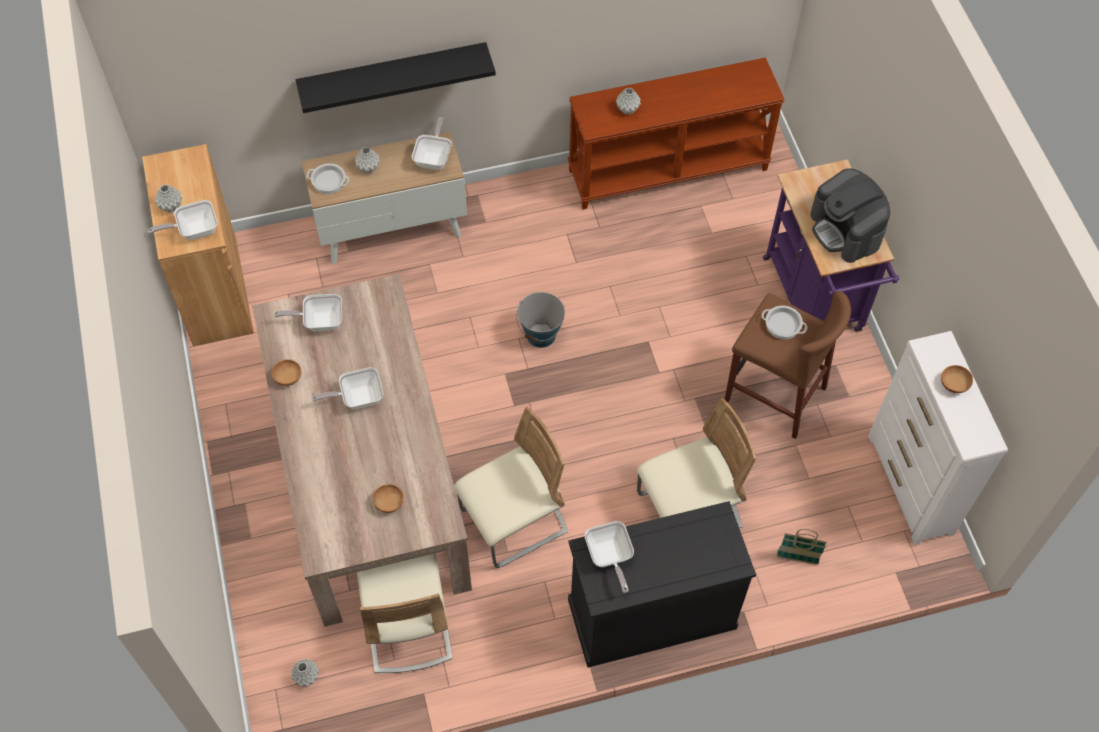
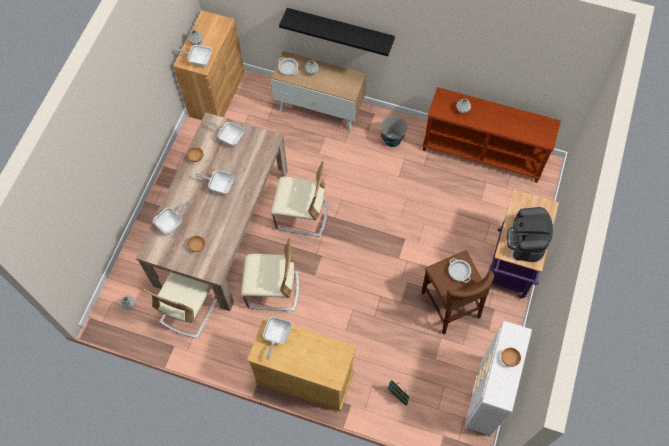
camera: 35 degrees right, 5 degrees up
frying pan [412,117,452,170] -> frying pan moved to [153,202,190,234]
bucket [516,292,565,348] -> bucket moved to [380,116,408,147]
black cabinet [568,501,756,668] -> beige cabinet [247,317,357,411]
beige chair [637,398,756,528] -> beige chair moved to [271,161,328,237]

